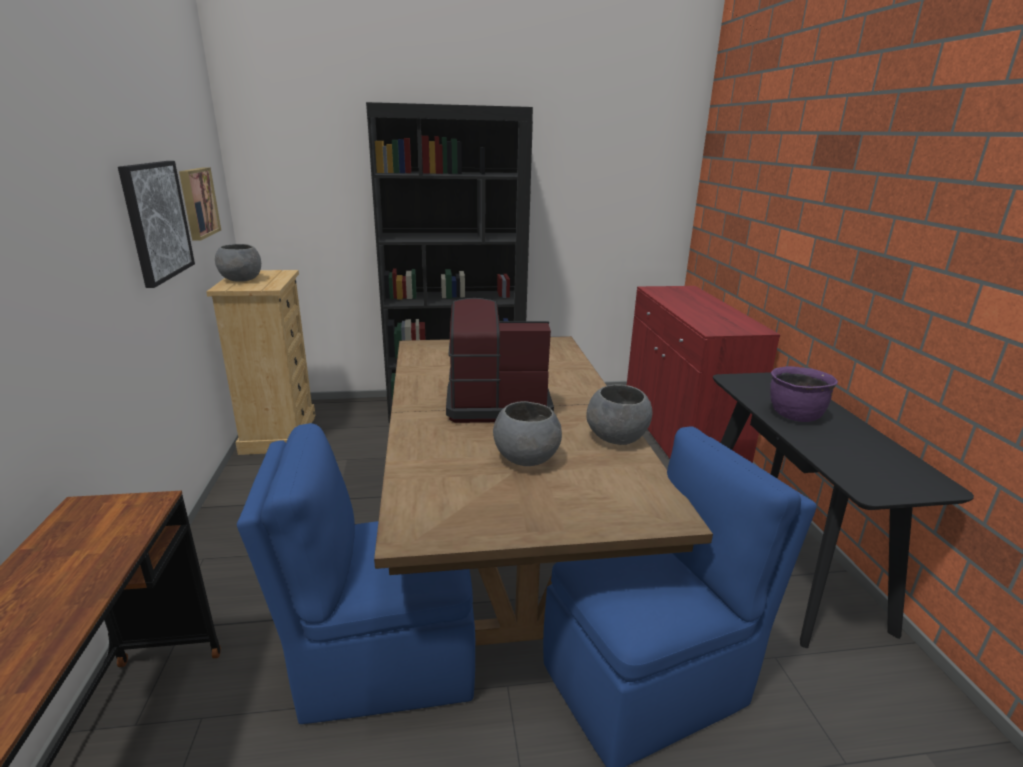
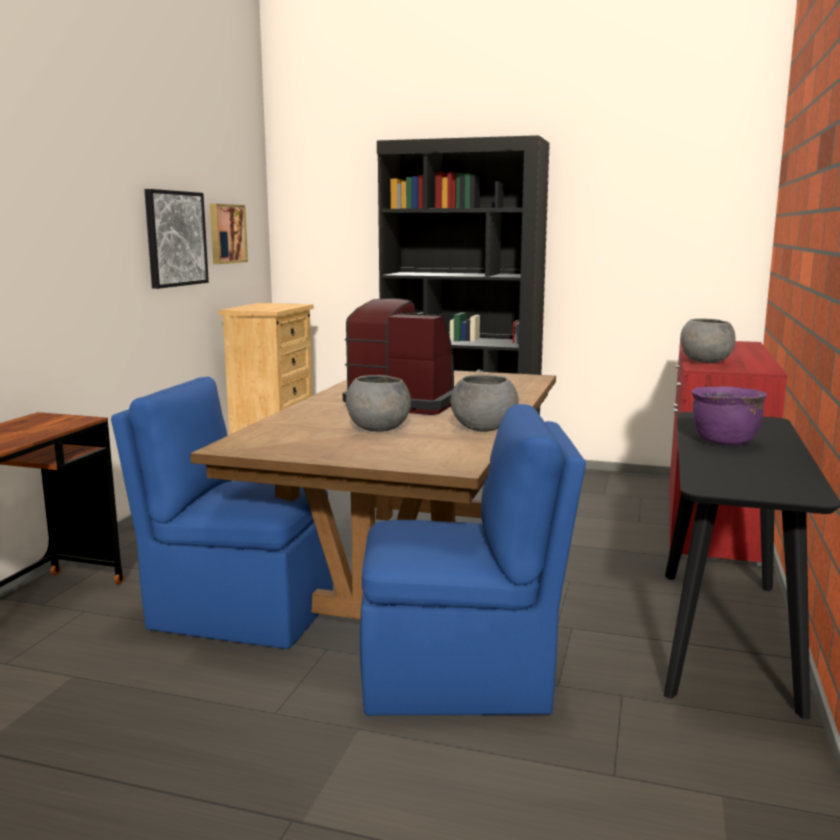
camera: 25 degrees right, 10 degrees down
grey bowl [215,244,261,282] -> grey bowl moved to [680,318,736,363]

